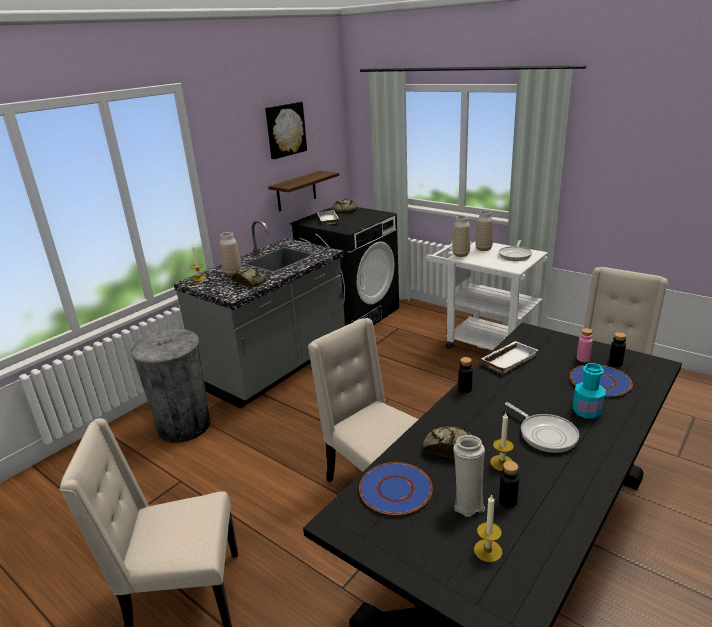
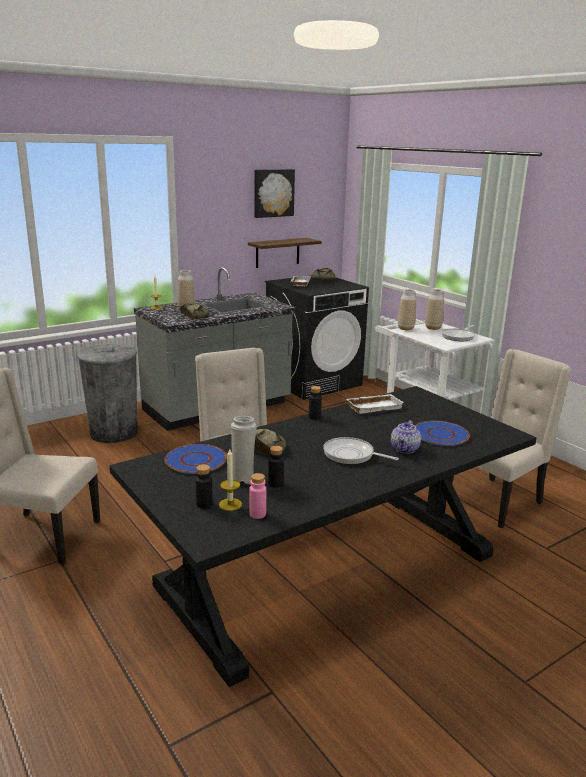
camera: 15 degrees right, 5 degrees down
candle [490,413,514,471] -> none
frying pan [505,402,579,453] -> frying pan turned 135 degrees clockwise [323,437,399,464]
turquoise bottle [572,363,606,419] -> teapot [391,420,421,454]
pink bottle [577,328,593,362] -> pink bottle moved to [249,473,266,519]
black bottle [609,332,626,367] -> black bottle moved to [195,464,213,509]

